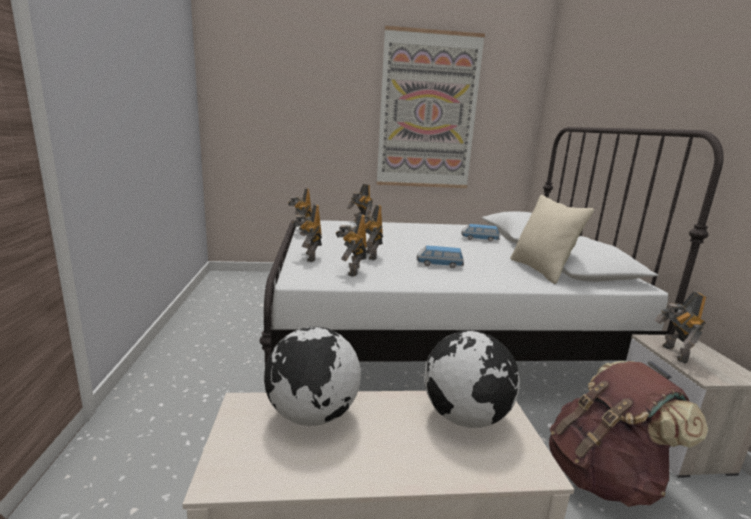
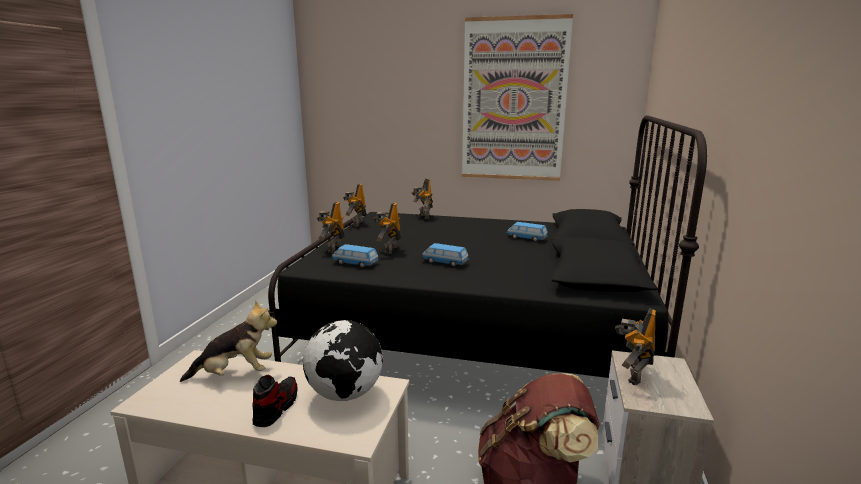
camera: 20 degrees right, 0 degrees up
white bed [260,127,724,367] -> black bed [267,115,707,378]
globe [264,327,361,426] -> plush toy [180,301,277,382]
toy robot [336,214,367,277] -> toy car [332,244,379,268]
beige pillow [510,195,594,284] -> none
none -> shoe [252,374,298,427]

